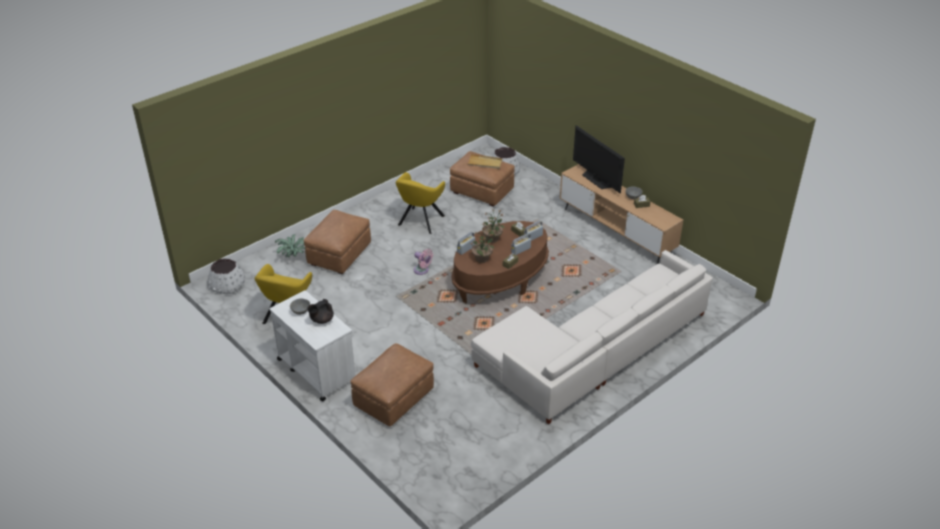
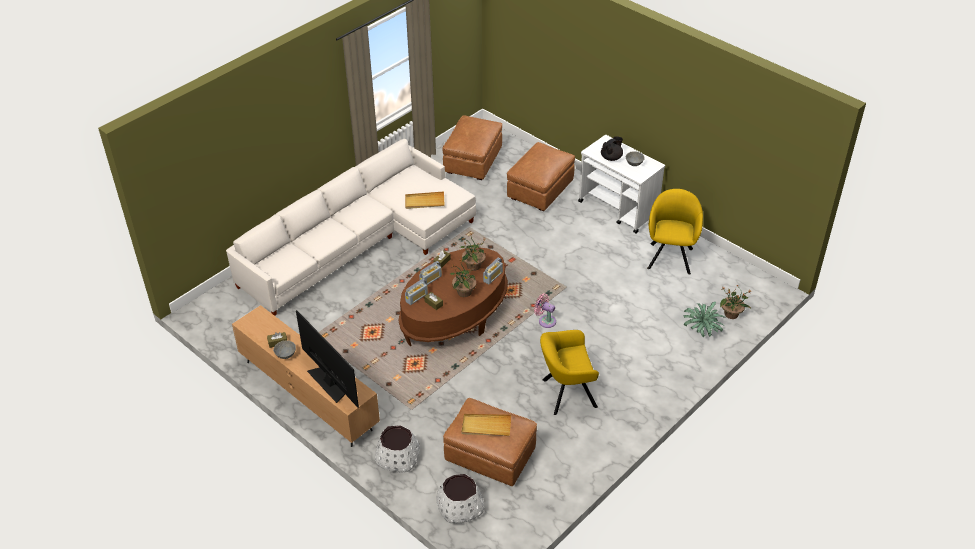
camera: 175 degrees right, 5 degrees up
white planter [208,259,245,294] -> white planter moved to [375,425,420,473]
brown ottoman [303,210,371,274] -> brown ottoman moved to [442,115,502,180]
yellow armchair [395,172,445,234] -> yellow armchair turned 120 degrees counterclockwise [540,330,599,415]
none -> beige tray [405,192,445,209]
none -> potted plant [720,285,751,319]

